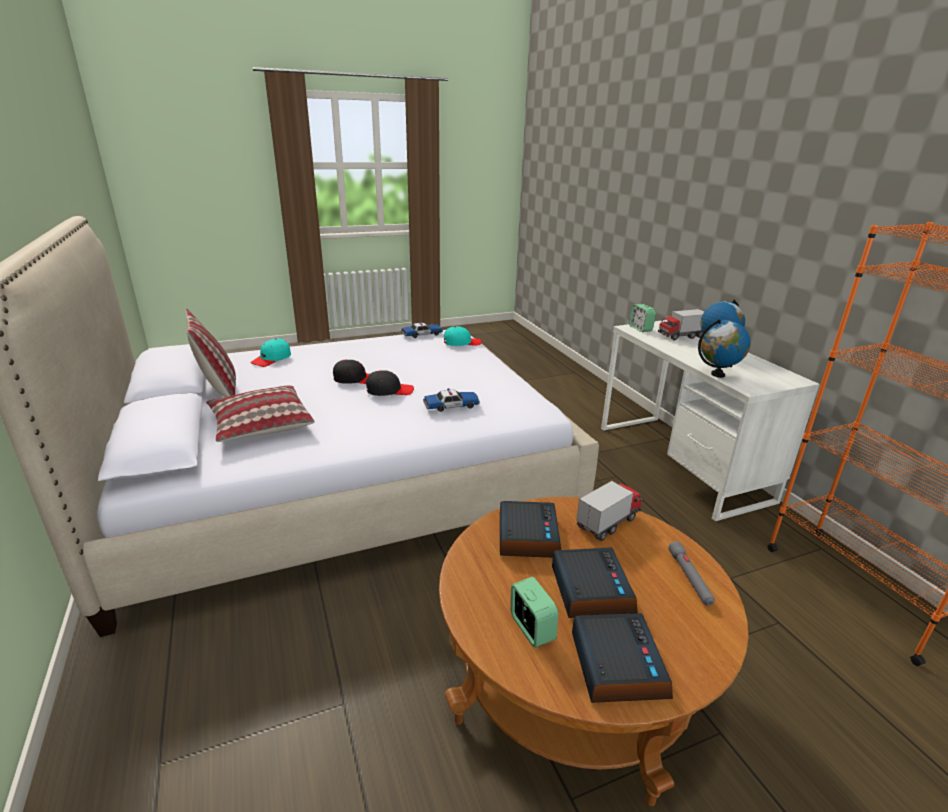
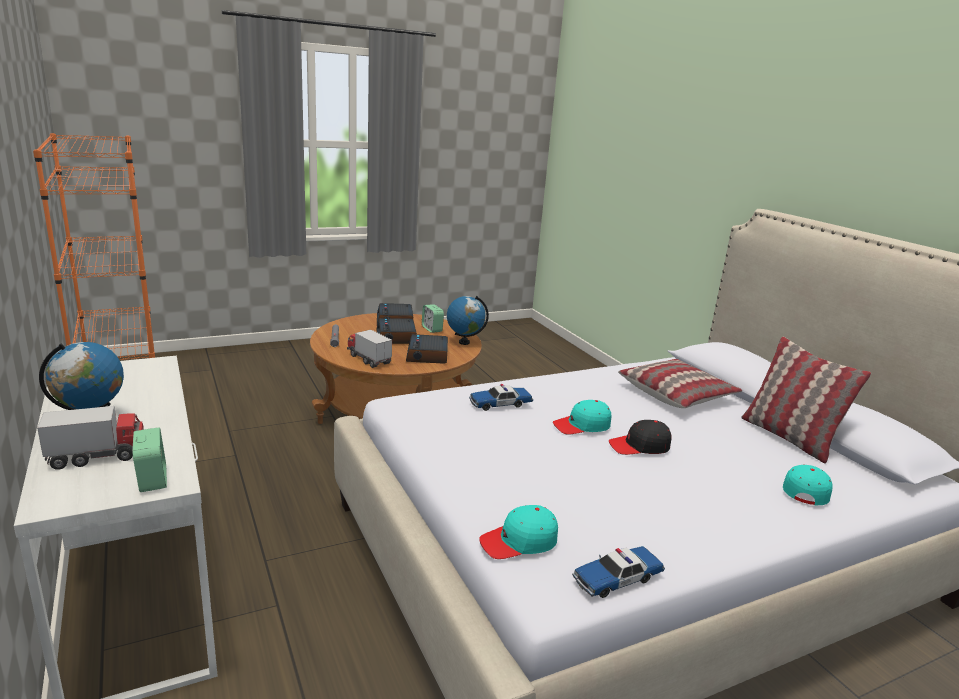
camera: 175 degrees right, 5 degrees down
black cap [366,370,414,396] -> turquoise cap [553,400,611,434]
toy truck [577,481,642,541] -> toy truck turned 90 degrees clockwise [347,330,392,368]
globe [698,319,751,378] -> globe moved to [447,296,489,345]

